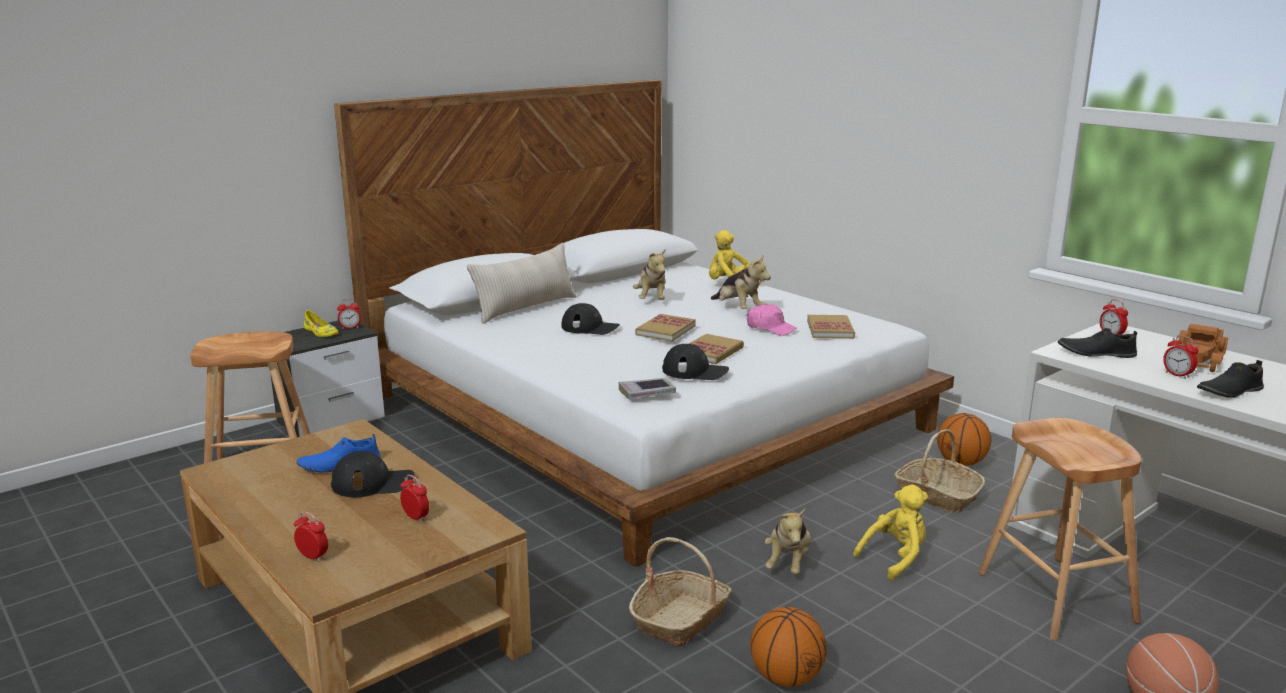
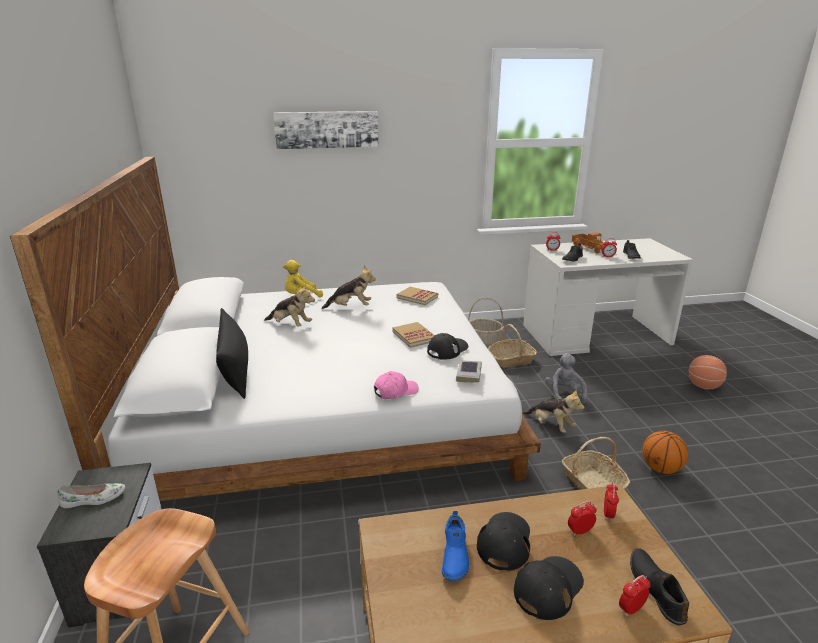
camera: 60 degrees left, 5 degrees up
yellow shoe [304,310,339,337] -> white shoe [58,483,125,508]
alarm clock [337,299,361,329] -> alarm clock moved to [604,482,619,521]
beige pillow [467,243,577,324] -> black pillow [216,308,248,399]
black cap [561,303,620,335] -> black cap moved to [514,556,584,620]
book [635,314,696,341] -> none
pink cap [747,304,797,336] -> pink cap moved to [374,371,418,399]
yellow plush toy [853,484,928,580] -> grey plush toy [545,353,587,404]
basketball [937,413,991,466] -> basket [468,297,504,346]
brown stool [978,418,1141,641] -> none
none -> picture [273,111,378,149]
none -> black shoe [630,548,689,625]

